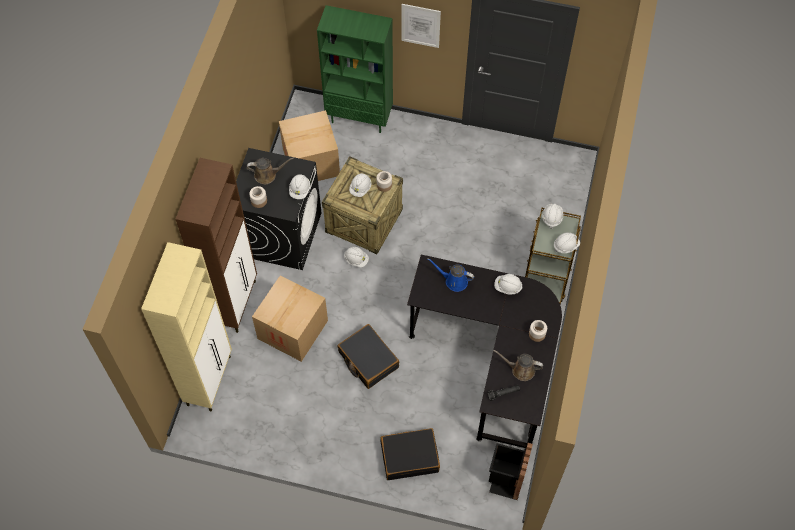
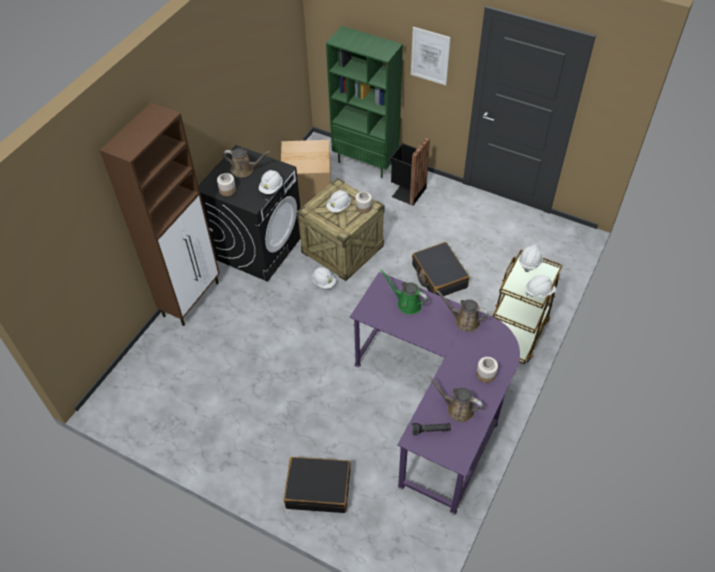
camera: 15 degrees right, 10 degrees down
beige cabinet [141,242,232,412] -> none
cardboard box [252,275,328,362] -> none
black suitcase [337,324,399,389] -> black suitcase moved to [412,242,470,296]
black desk [407,255,562,451] -> purple desk [350,272,520,515]
blue watering can [427,258,474,292] -> green watering can [380,270,428,315]
black trash can [489,443,533,500] -> black trash can moved to [390,137,430,206]
white hard hat [494,274,523,295] -> brown watering can [436,290,489,332]

